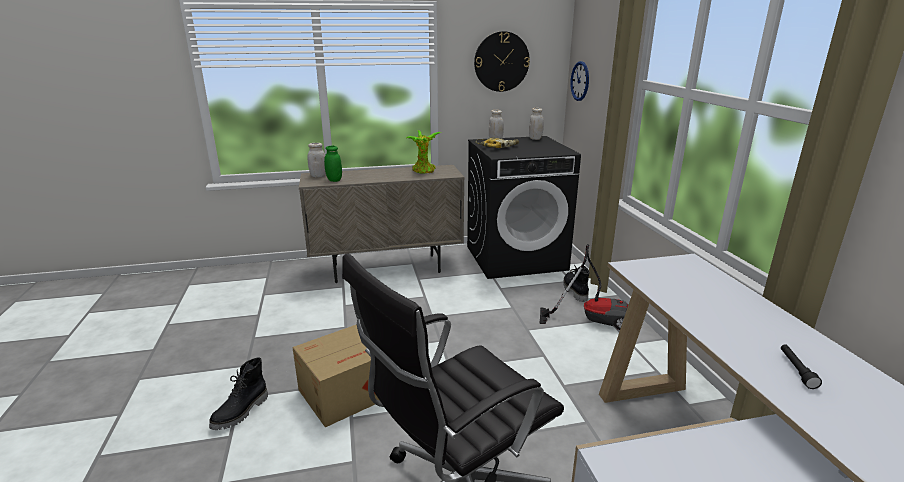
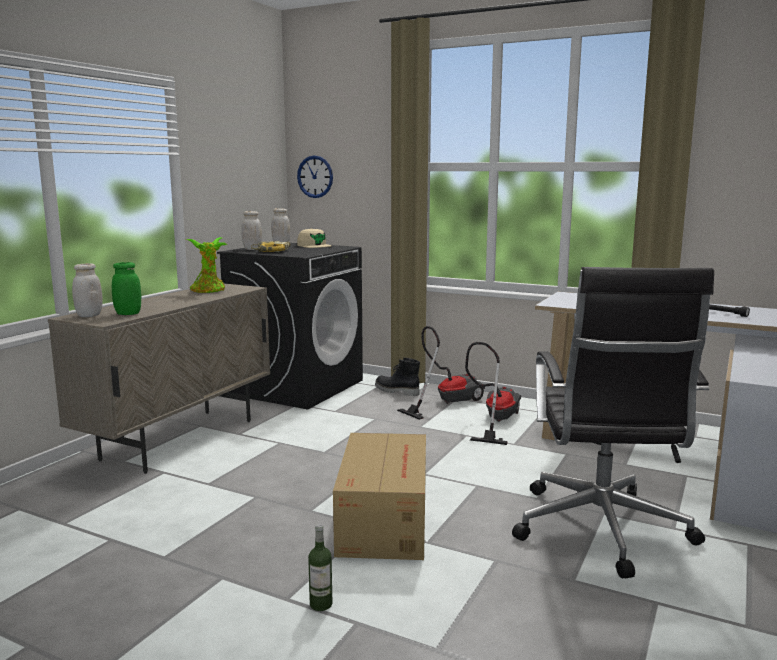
camera: 50 degrees left, 10 degrees down
black boot [209,357,268,430] -> bottle [308,524,332,611]
wall clock [474,31,530,92] -> none
none -> beige cap [297,228,332,248]
none -> vacuum cleaner [465,342,521,445]

